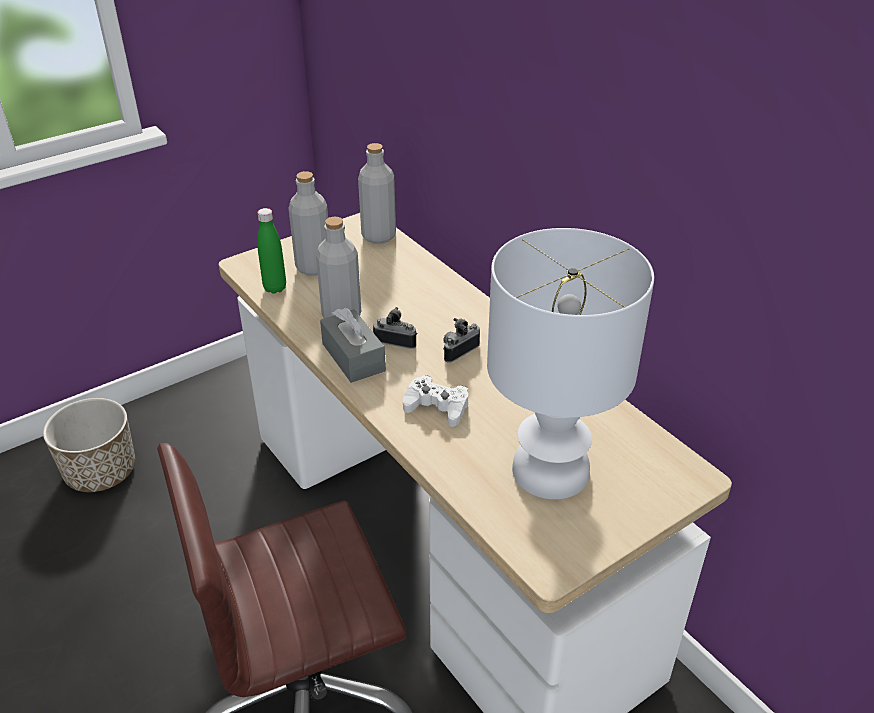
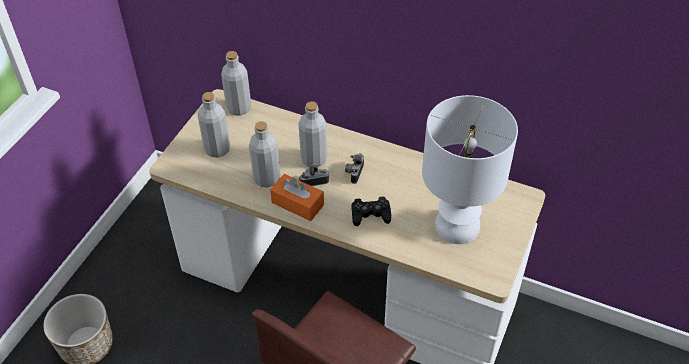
camera: 30 degrees left, 10 degrees up
green bottle [257,208,286,294] -> none
grey tissue box [320,308,386,383] -> orange tissue box [270,174,324,221]
white game controller [403,375,468,427] -> black game controller [352,196,391,226]
none -> grey bottle [299,101,327,167]

